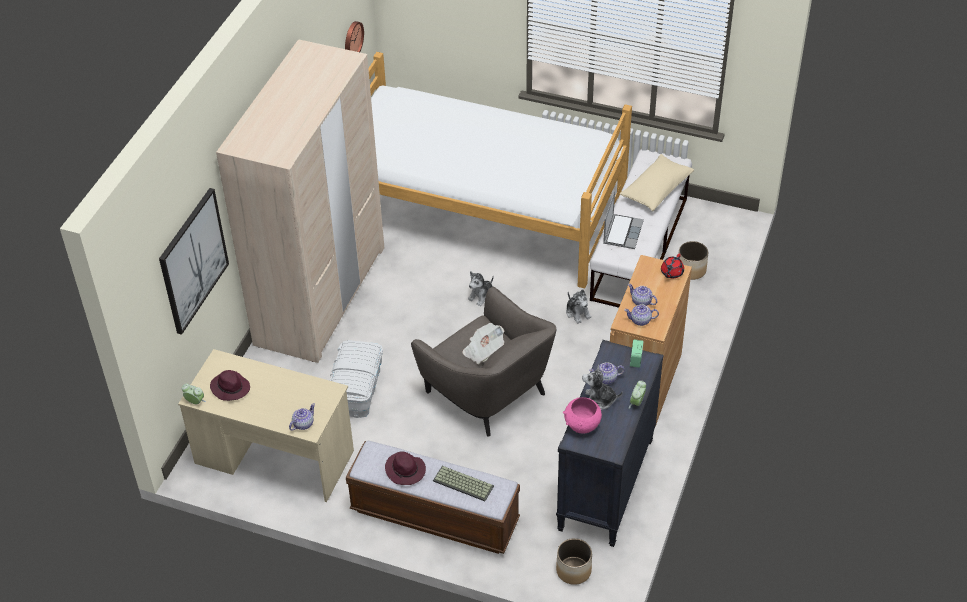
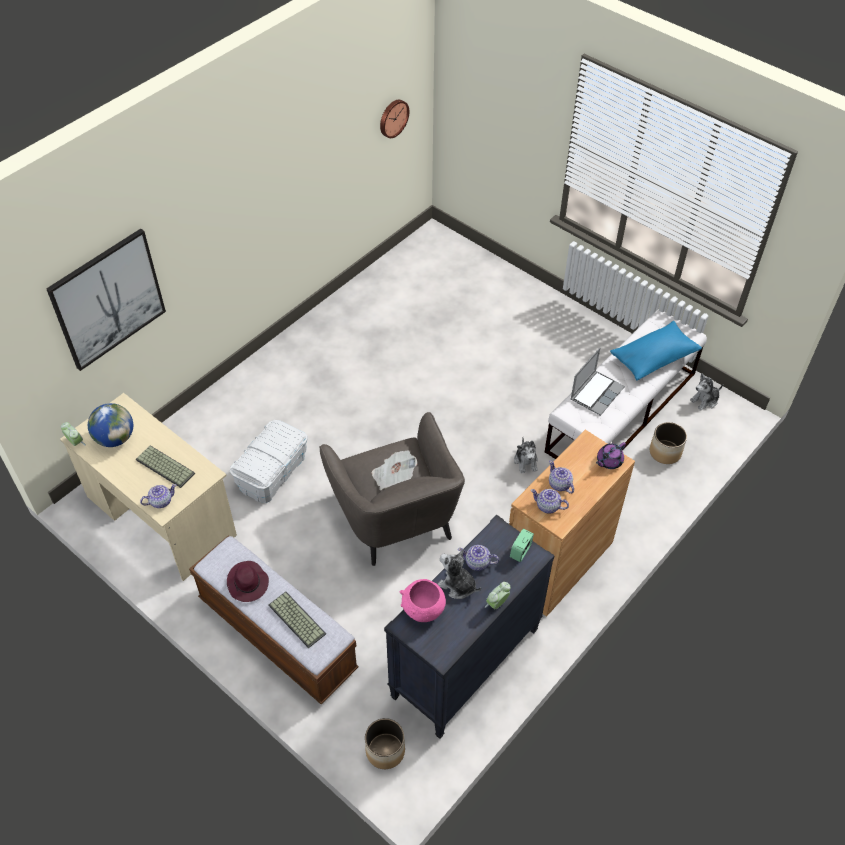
camera: 20 degrees right, 5 degrees up
purple hat [210,370,250,401] -> globe [88,403,133,447]
beige wardrobe [216,39,384,363] -> none
bed [368,52,632,289] -> none
plush toy [468,271,493,306] -> plush toy moved to [690,373,723,411]
beige pillow [620,154,694,211] -> blue pillow [610,321,702,380]
red teapot [661,254,684,278] -> purple teapot [596,442,626,469]
none -> keyboard [136,445,195,488]

